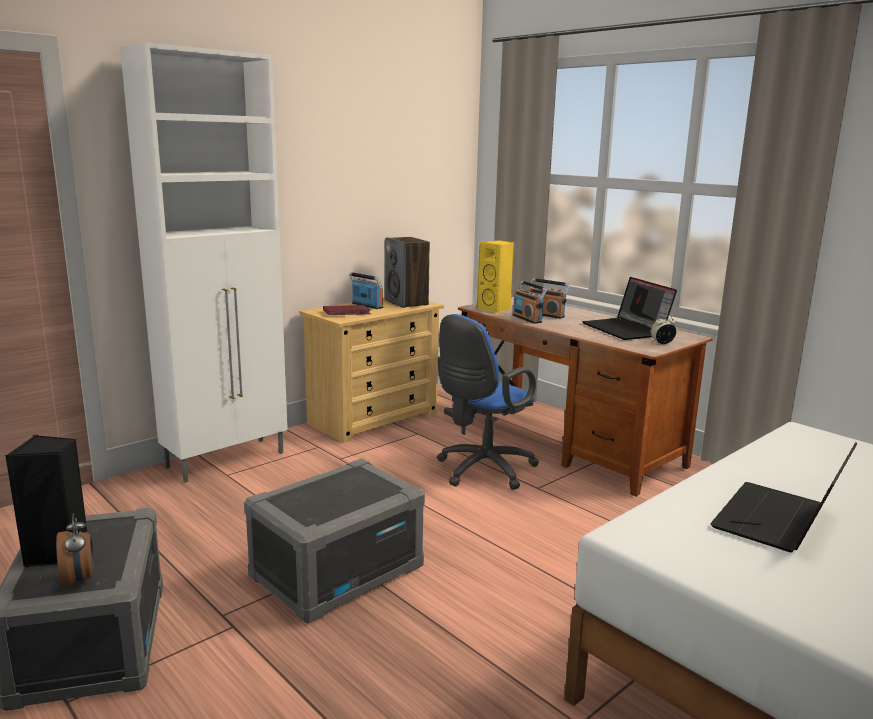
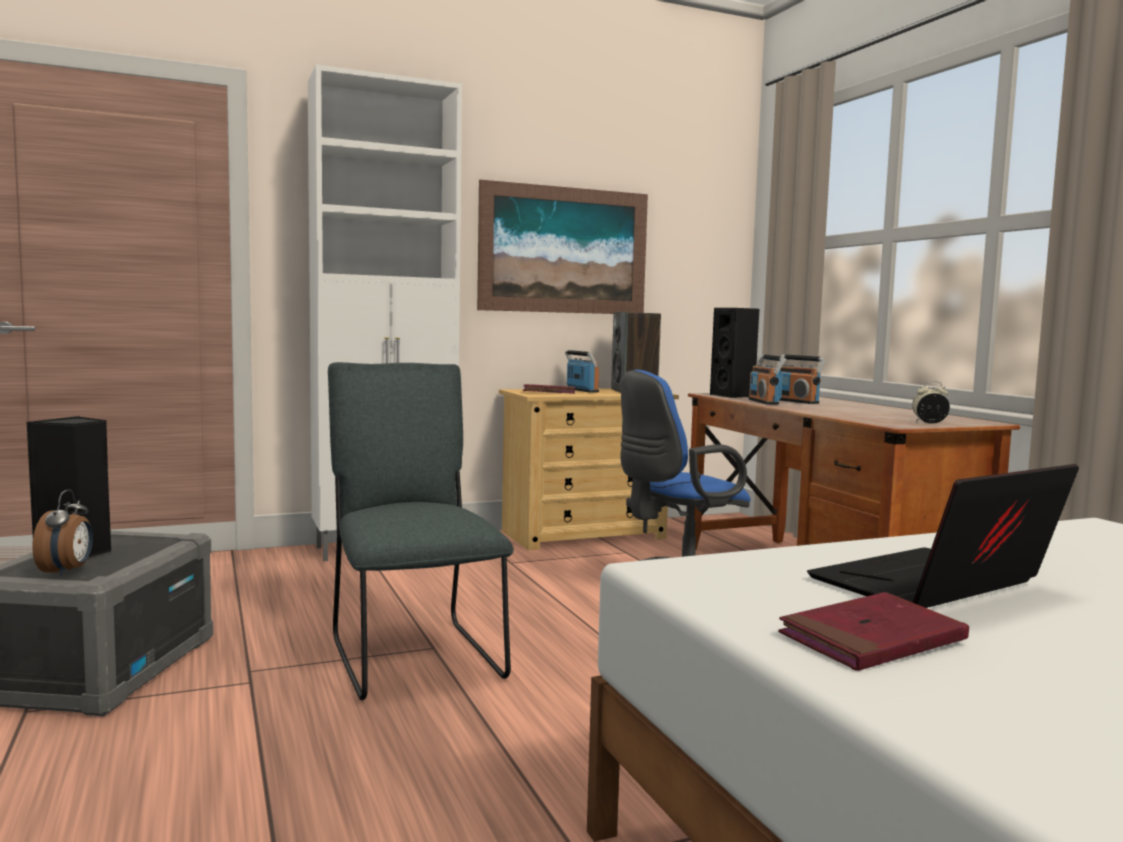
camera: 20 degrees right, 10 degrees down
grey storage box [244,458,425,624] -> grey chair [328,362,514,700]
yellow speaker [477,240,514,313] -> black speaker [710,308,759,398]
laptop [582,277,677,340] -> none
none -> picture [477,180,648,314]
none -> red book [778,592,969,671]

